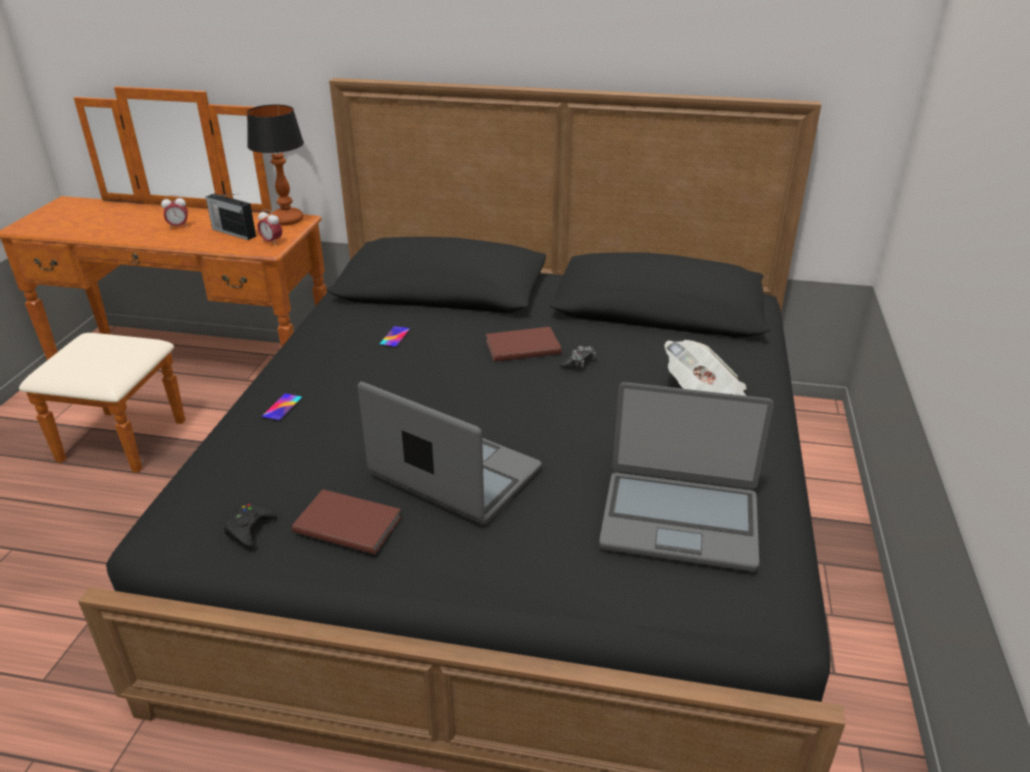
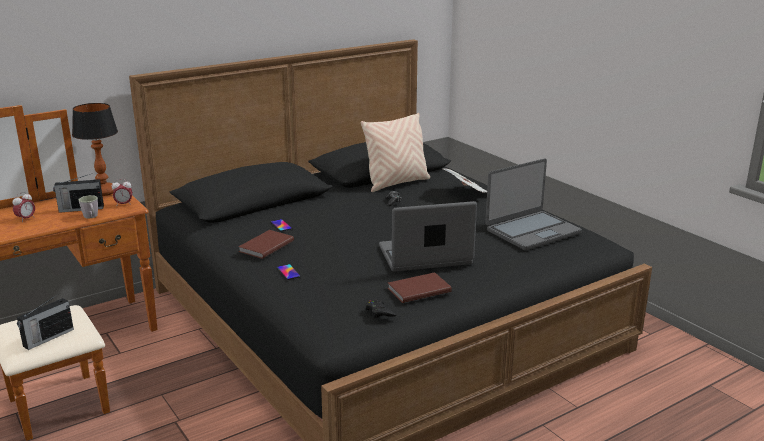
camera: 45 degrees left, 10 degrees down
brown book [486,327,561,362] -> brown book moved to [238,230,294,259]
none -> radio [17,294,74,350]
none -> grey mug [79,195,98,219]
none -> beige pillow [361,113,430,192]

